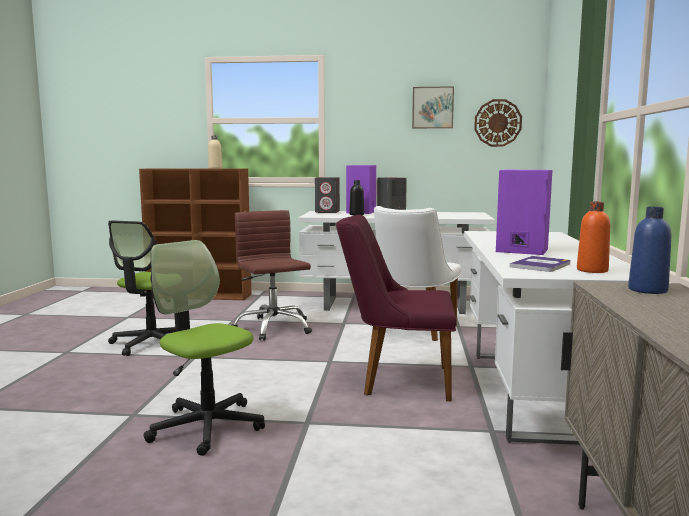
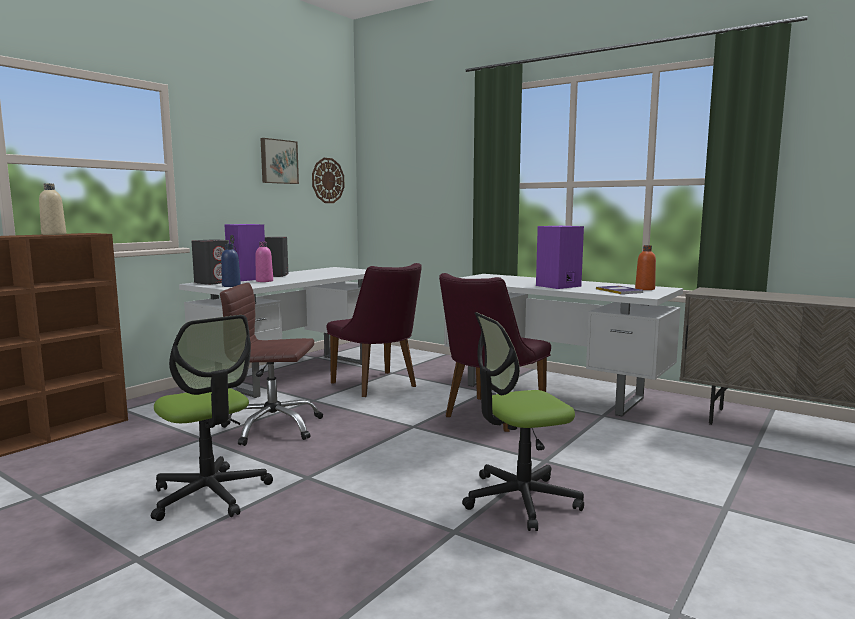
camera: 60 degrees left, 0 degrees up
black bottle [349,180,364,215] -> pink bottle [256,242,273,282]
white chair [374,206,461,341] -> purple chair [326,263,422,397]
blue bottle [628,207,671,294] -> blue bottle moved to [221,244,241,287]

